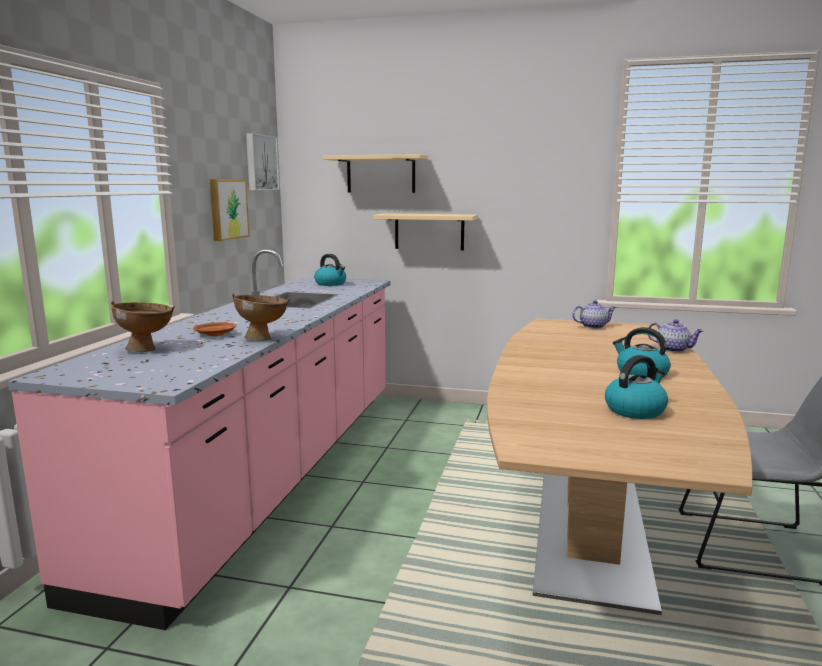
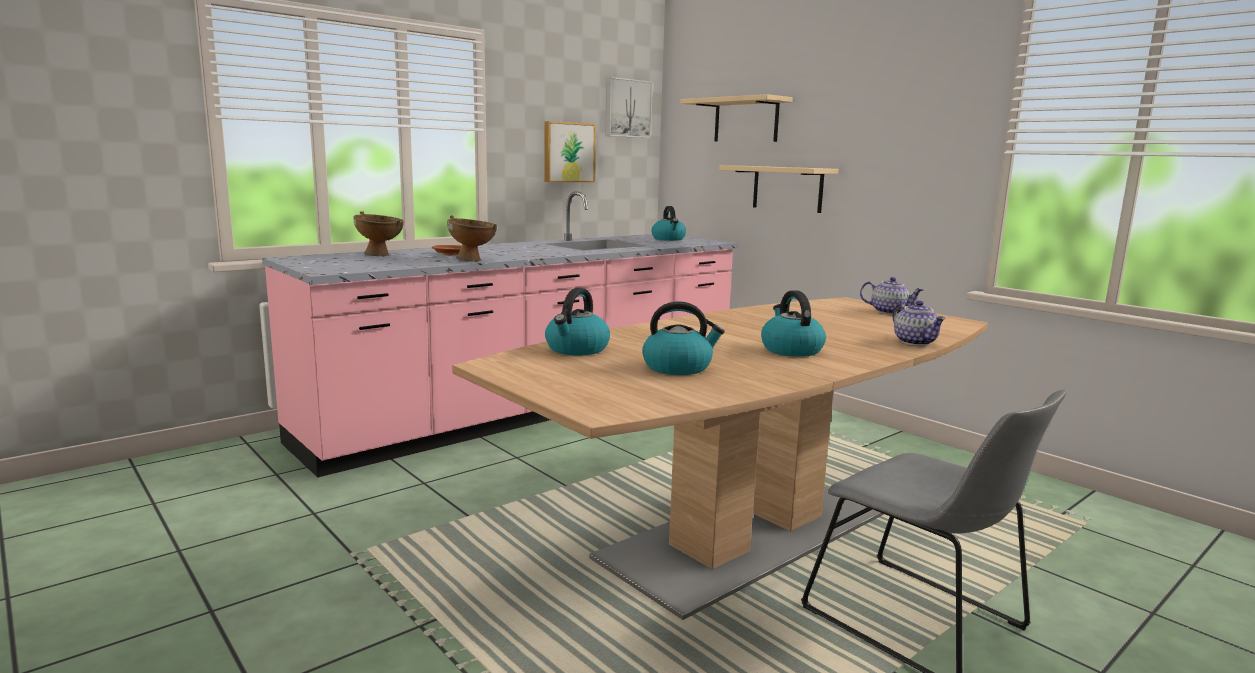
camera: 35 degrees right, 0 degrees up
none -> kettle [545,288,610,356]

